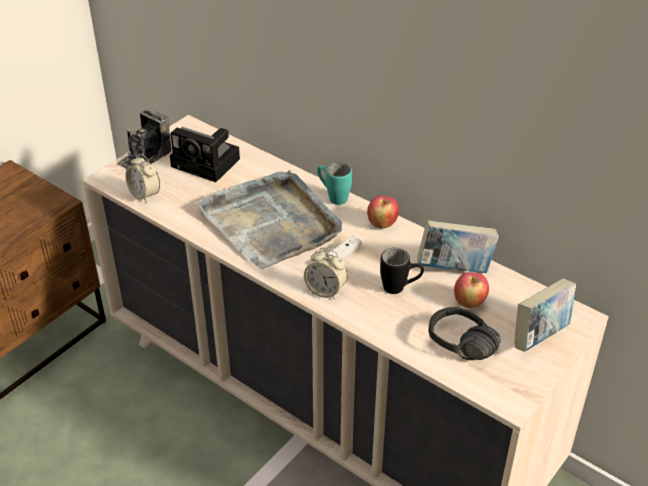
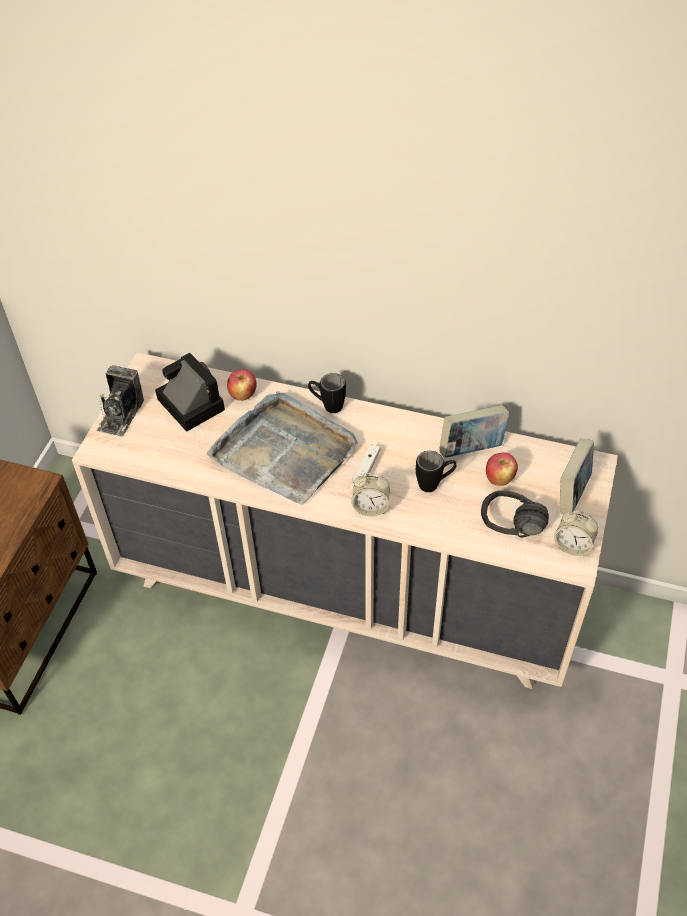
camera: 20 degrees left, 10 degrees up
alarm clock [126,154,160,203] -> alarm clock moved to [554,510,599,556]
camera [170,127,240,182] -> camera turned 135 degrees counterclockwise [155,353,225,432]
turquoise mug [317,162,352,205] -> black mug [308,373,346,413]
apple [367,196,399,229] -> apple moved to [227,370,257,401]

